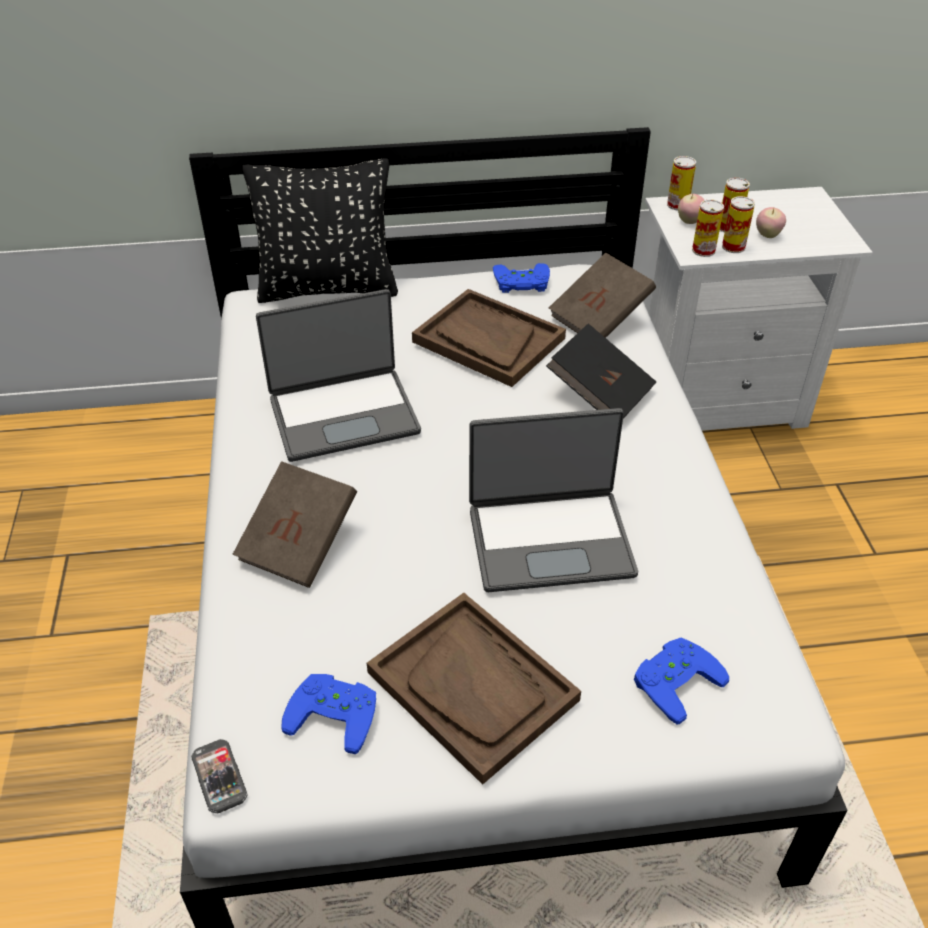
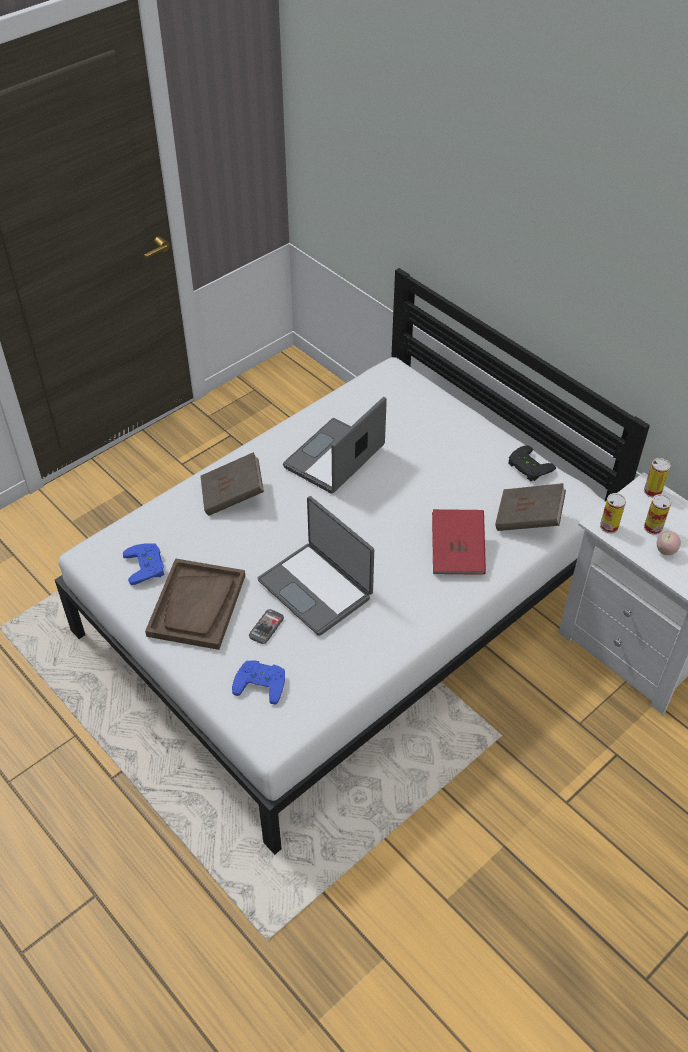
camera: 55 degrees right, 5 degrees up
phone [191,739,248,813] -> phone moved to [249,609,284,644]
black pillow [243,158,398,303] -> none
laptop [256,289,421,462] -> laptop turned 90 degrees clockwise [283,397,387,494]
brown tray [412,289,566,387] -> none
blue game controller [493,263,550,293] -> black game controller [508,445,556,482]
black book [546,323,656,418] -> red book [432,509,486,575]
apple [678,194,704,224] -> none
can [722,196,755,253] -> none

